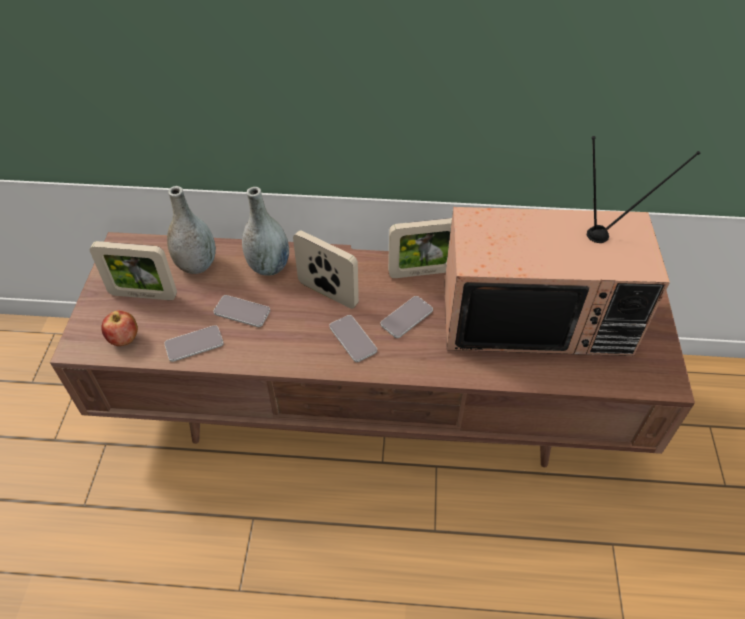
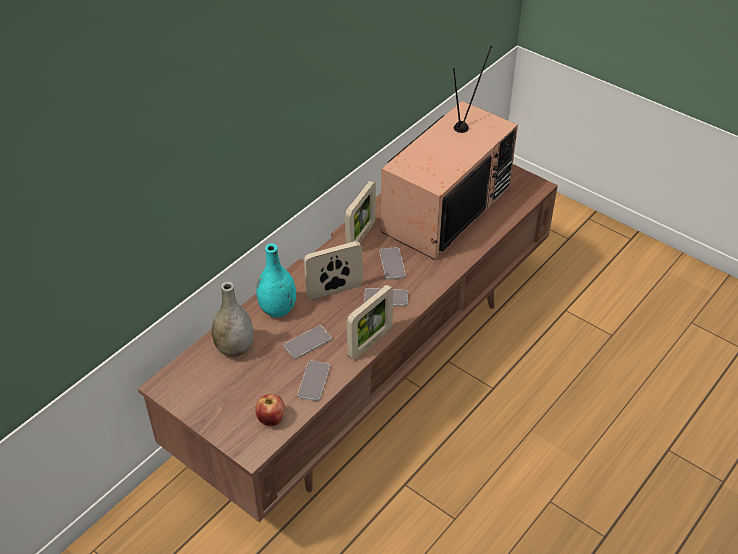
camera: 55 degrees left, 5 degrees down
picture frame [90,241,177,300] -> picture frame moved to [347,285,393,360]
grey vase [242,187,289,276] -> turquoise vase [256,244,296,317]

